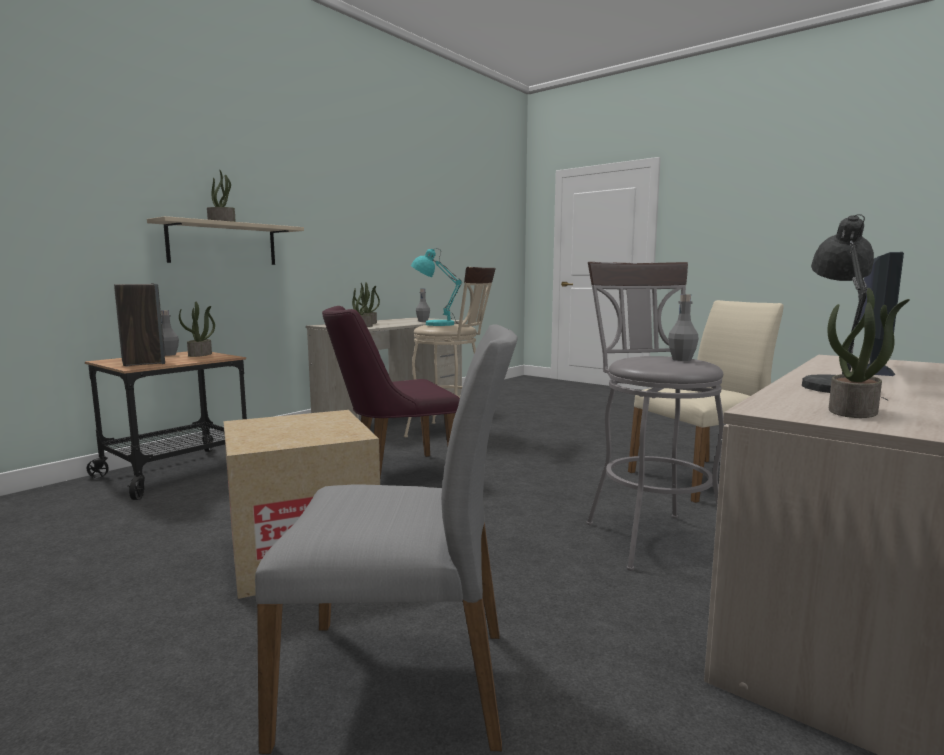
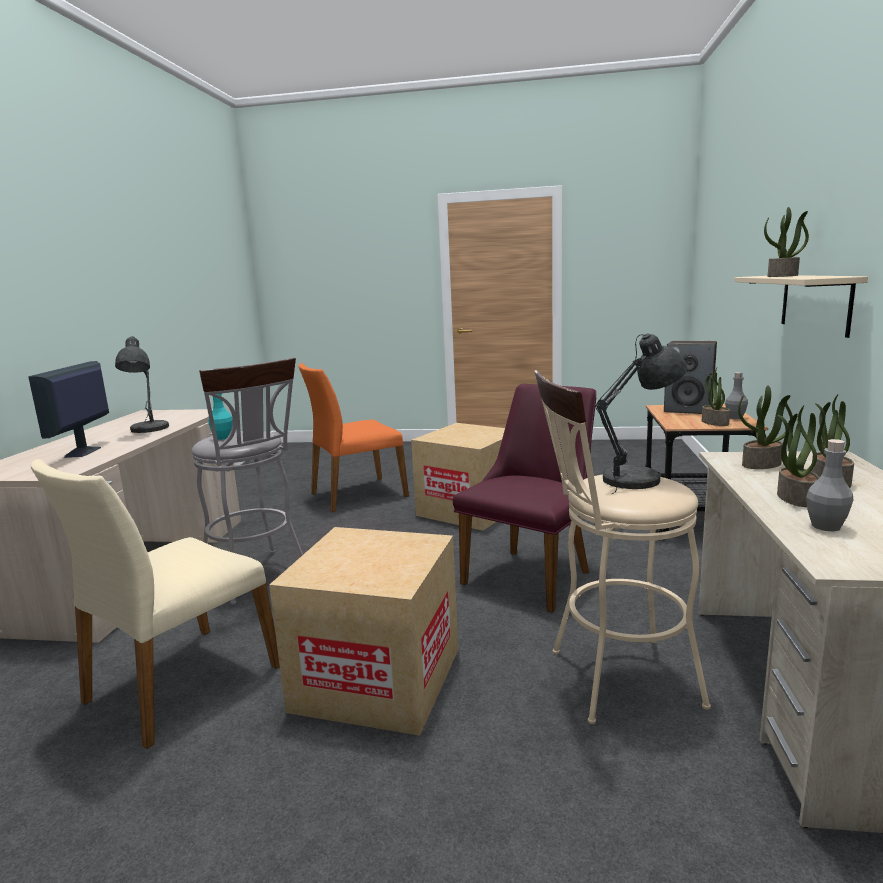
camera: 150 degrees right, 5 degrees up
grey chair [255,324,517,754] -> orange chair [298,363,409,512]
turquoise table lamp [411,248,462,326] -> grey table lamp [596,333,688,494]
grey bottle [668,294,699,361] -> turquoise bottle [208,393,233,440]
potted plant [828,288,910,418] -> potted plant moved to [777,405,820,507]
none -> cardboard box [269,527,458,736]

